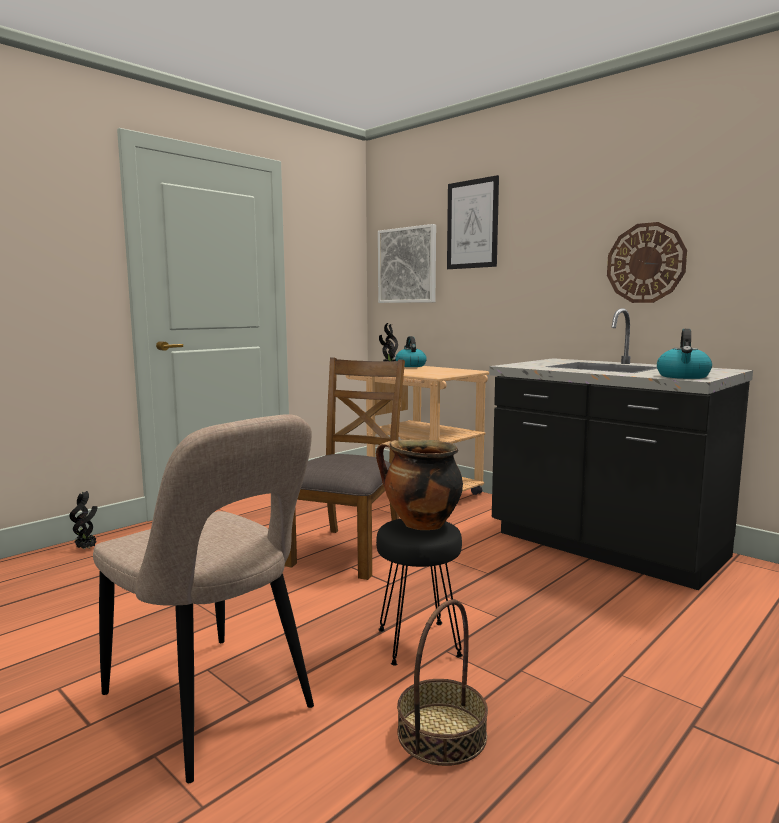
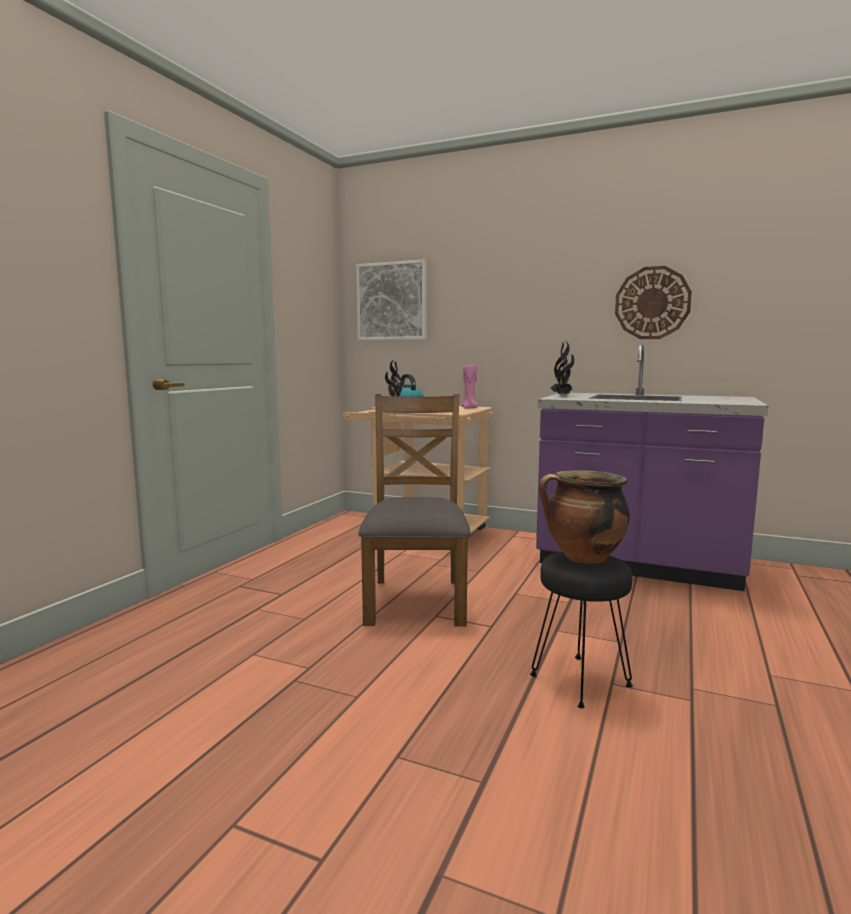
camera: 20 degrees left, 0 degrees up
potted plant [69,491,97,549] -> potted plant moved to [551,341,574,396]
beige chair [93,414,314,783] -> none
basket [397,599,488,766] -> none
picture [447,175,499,269] -> none
black counter [489,308,753,590] -> purple counter [536,344,768,591]
kettle [657,329,712,379] -> none
none -> pink candle [461,364,478,409]

